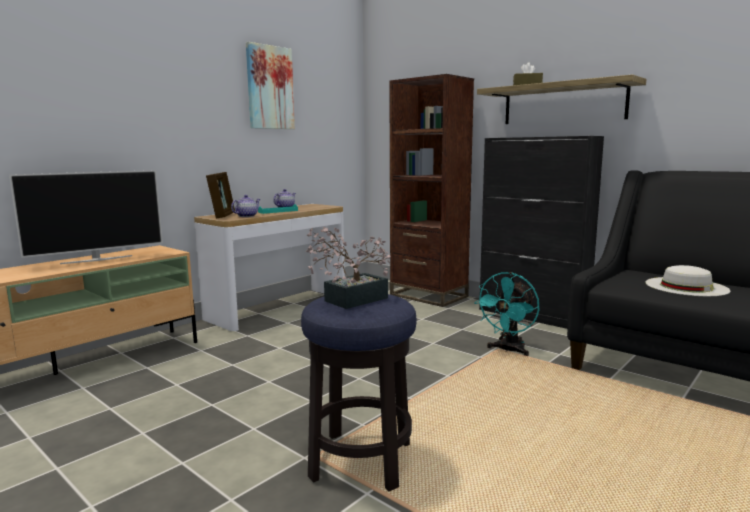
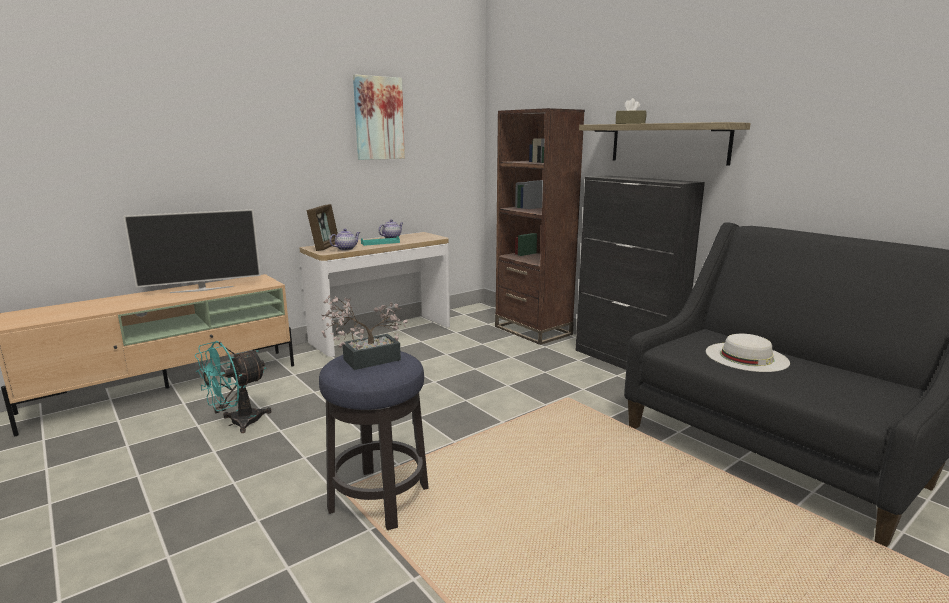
camera: 10 degrees right, 5 degrees up
turquoise fan [474,272,539,356] -> turquoise fan moved to [195,341,271,433]

